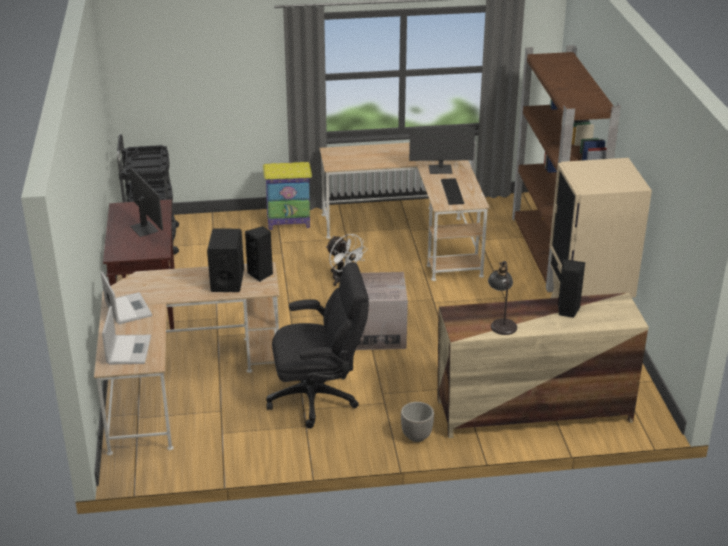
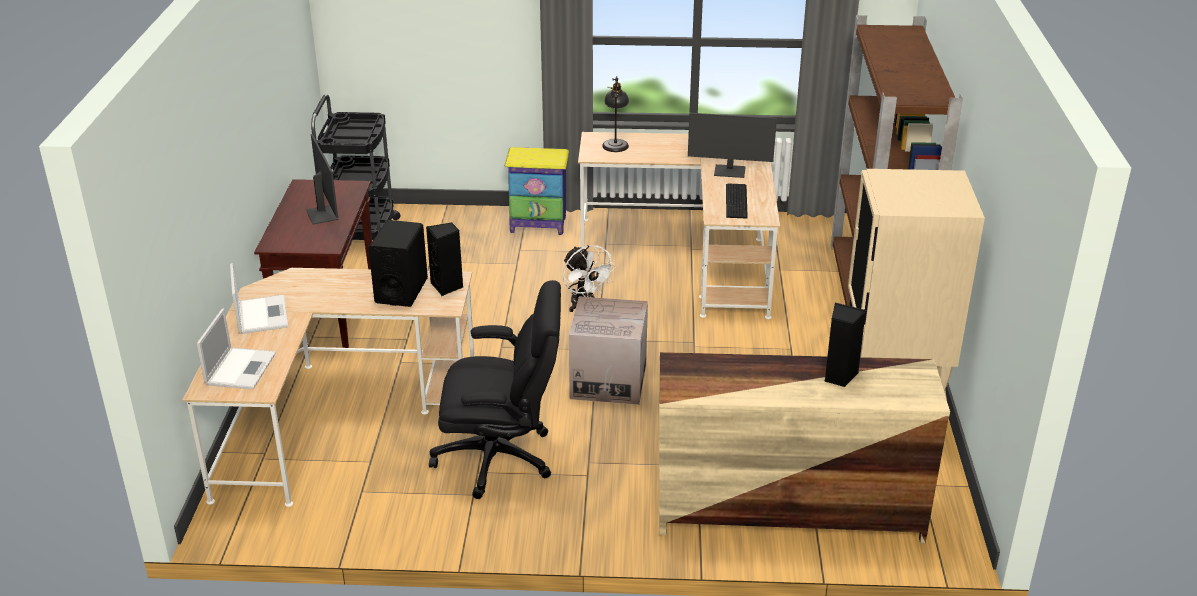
camera: 10 degrees right, 0 degrees up
planter [401,402,434,442] -> none
grey table lamp [488,261,517,335] -> grey table lamp moved to [602,76,629,152]

